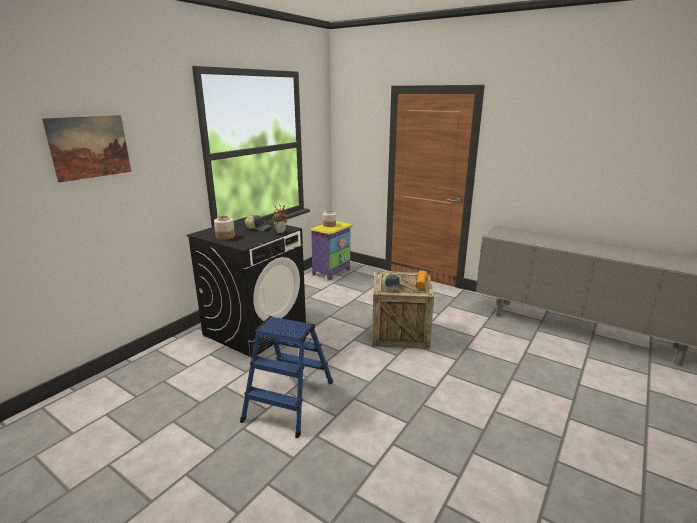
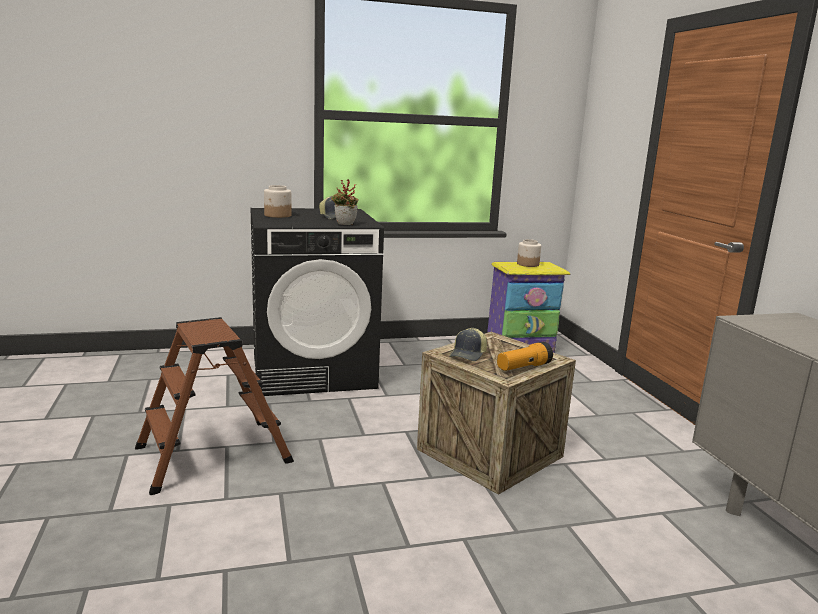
camera: 40 degrees right, 5 degrees down
picture [42,115,131,183] -> none
blue step ladder [240,316,333,438] -> brown step ladder [135,317,294,495]

